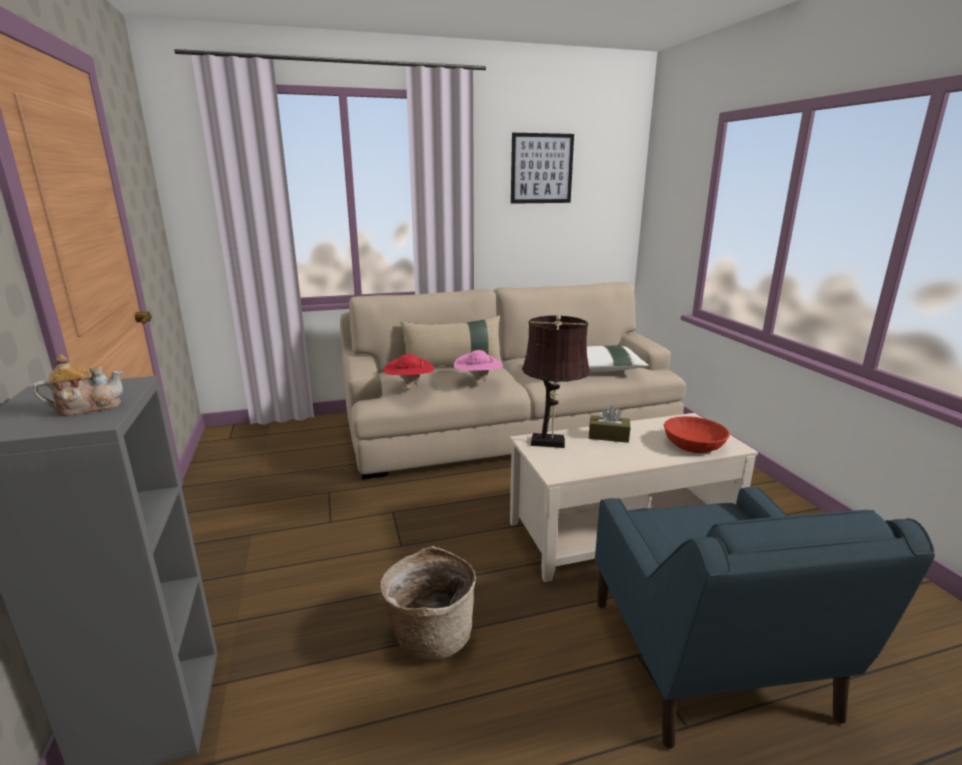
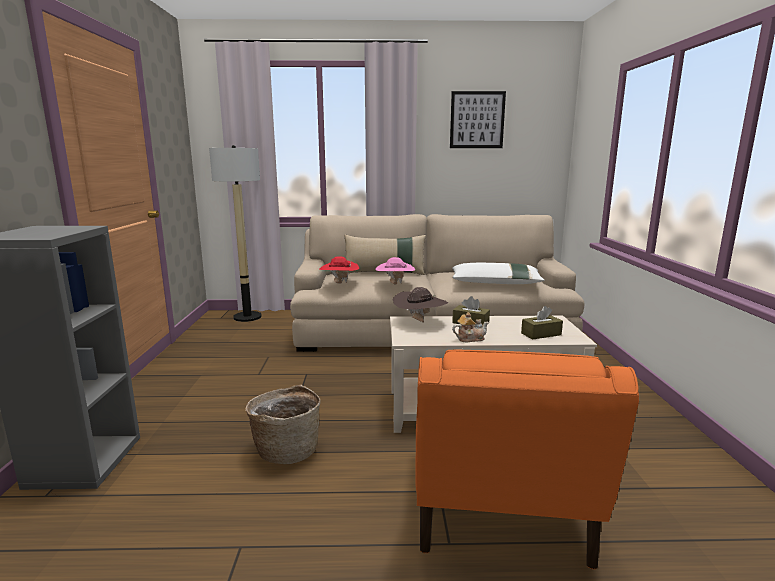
camera: 15 degrees right, 5 degrees down
teapot [33,354,124,416] -> teapot moved to [452,312,489,342]
brown table lamp [522,315,590,448] -> brown hat [392,287,448,323]
blue armchair [595,487,935,749] -> orange armchair [416,350,639,569]
red bowl [664,416,730,453] -> brown tissue box [521,306,563,340]
none -> floor lamp [209,145,262,322]

